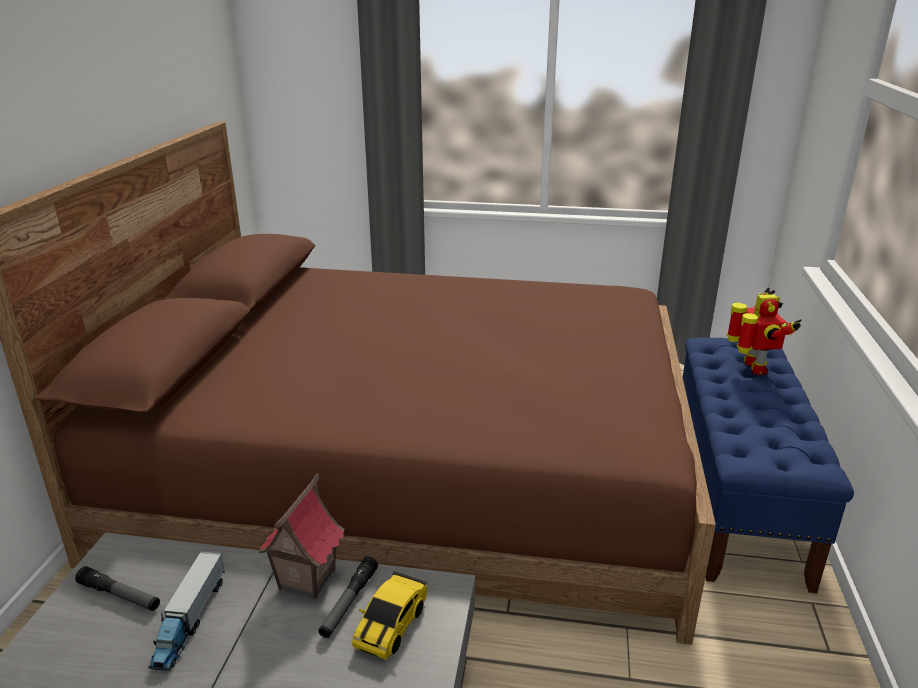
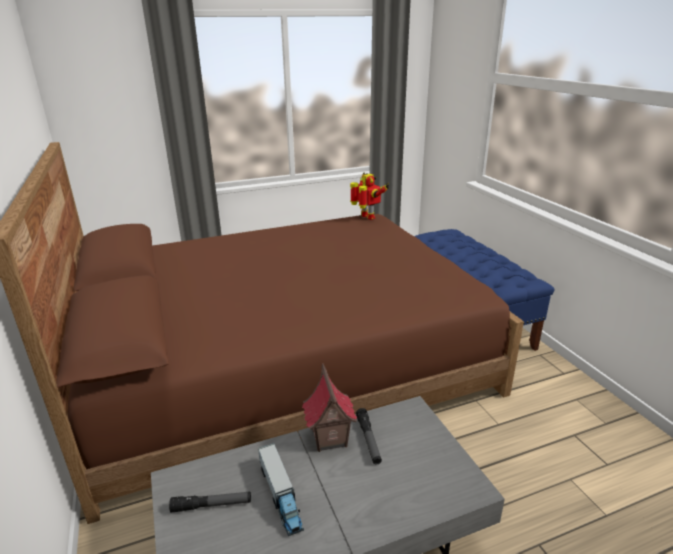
camera: 30 degrees left, 0 degrees up
toy car [352,571,427,660] -> none
toy robot [727,288,802,375] -> toy robot moved to [350,173,389,220]

